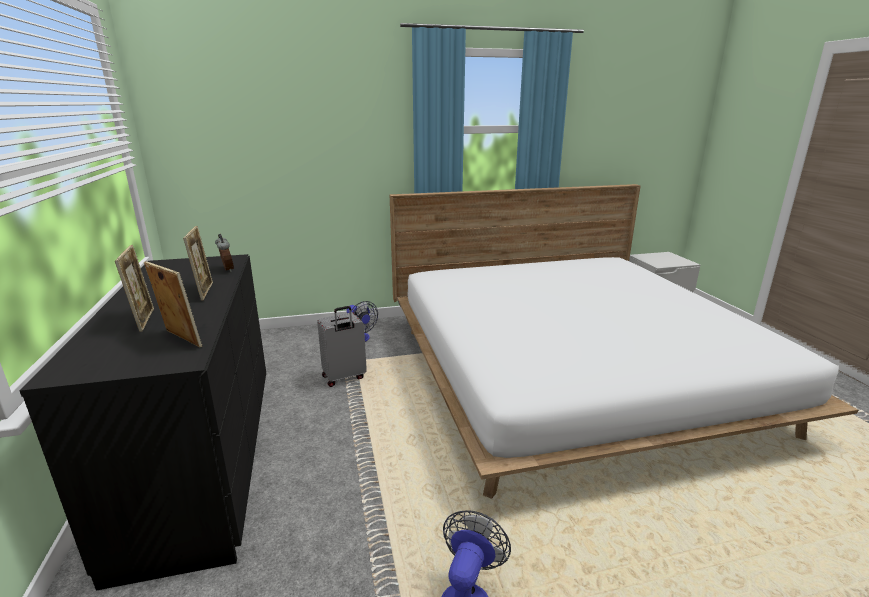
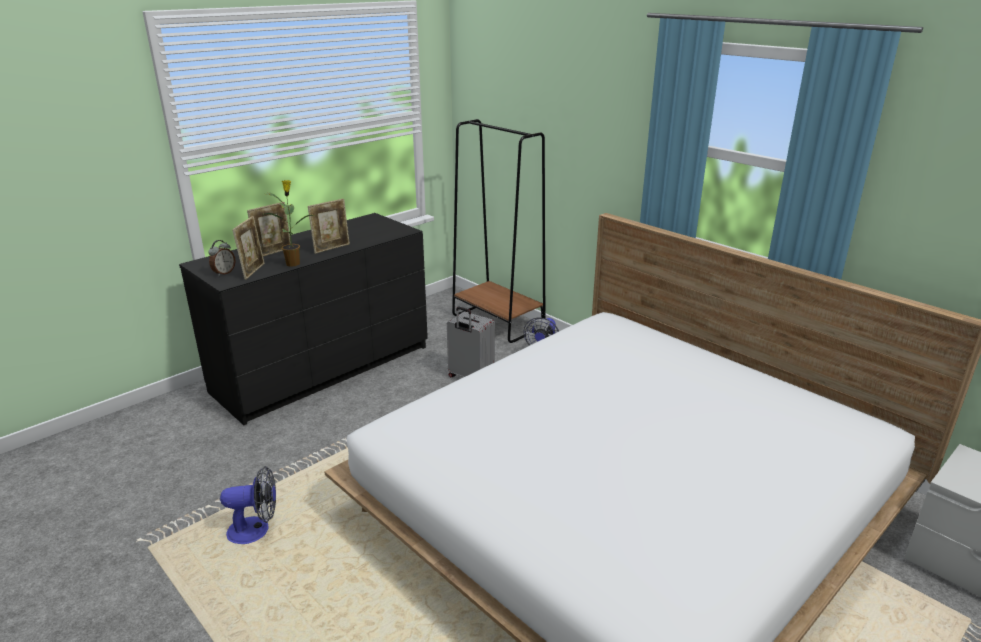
camera: 60 degrees right, 5 degrees up
alarm clock [215,234,234,272] -> alarm clock moved to [208,240,236,276]
none -> potted plant [261,180,314,267]
none -> clothes rack [452,119,545,343]

